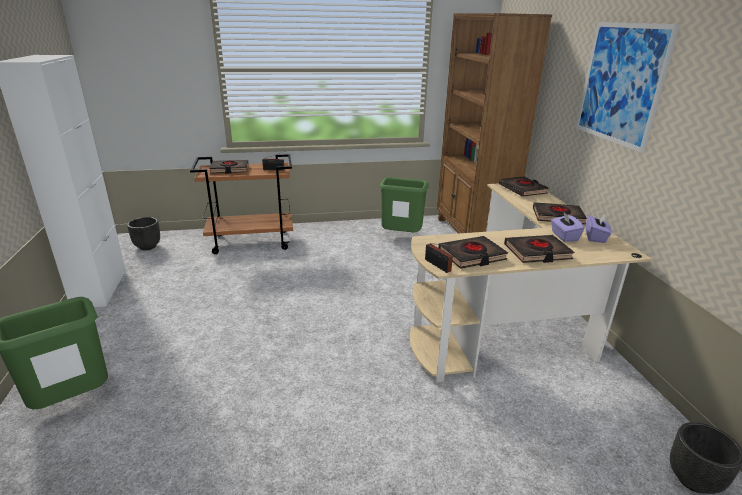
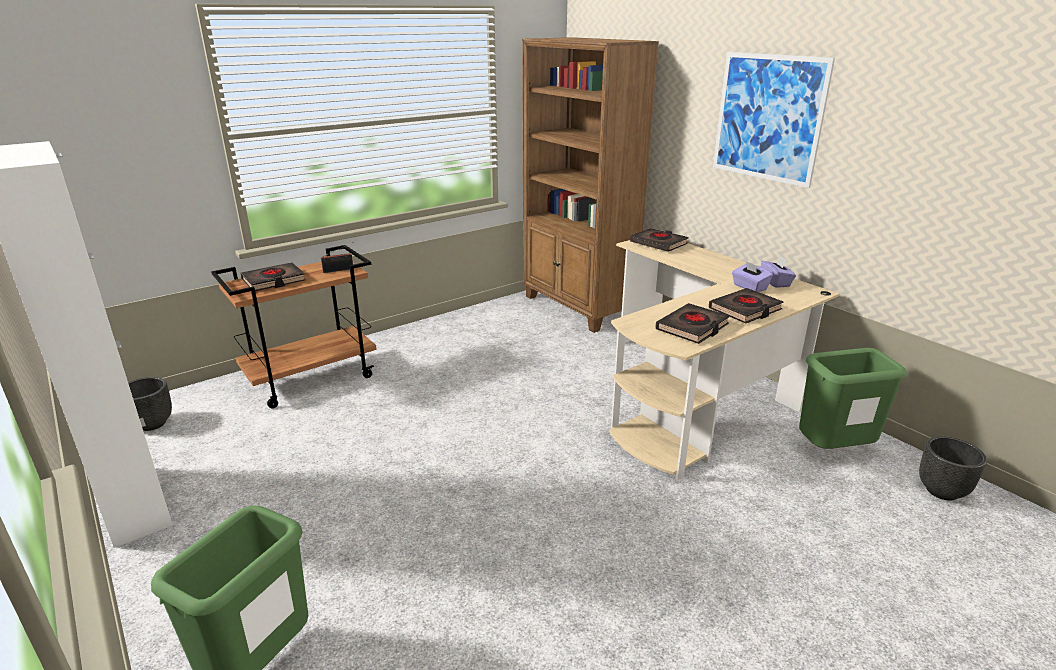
camera: 25 degrees left, 0 degrees up
green trash can [379,177,429,233] -> green trash can moved to [799,348,907,449]
radio [425,243,453,273] -> none
black book [533,202,587,224] -> none

